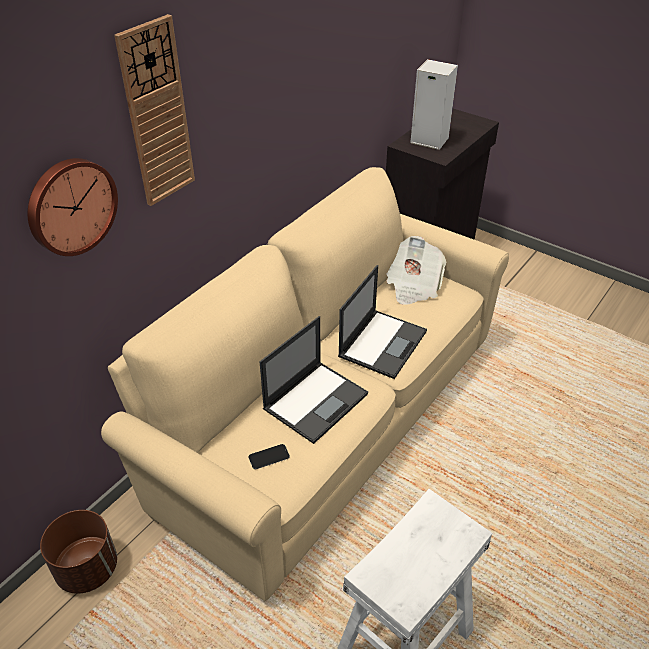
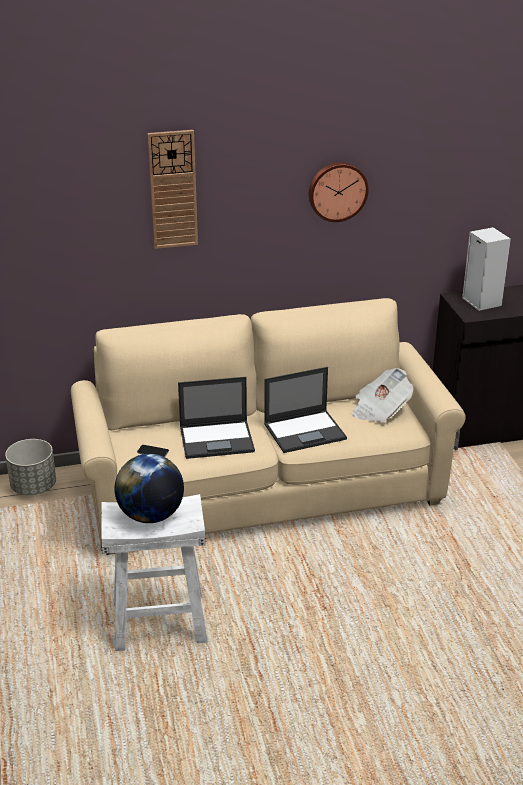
camera: 40 degrees right, 10 degrees down
wall clock [28,158,118,256] -> wall clock moved to [309,162,369,222]
brown planter [40,510,117,594] -> grey planter [5,439,56,495]
none -> globe [115,454,184,523]

